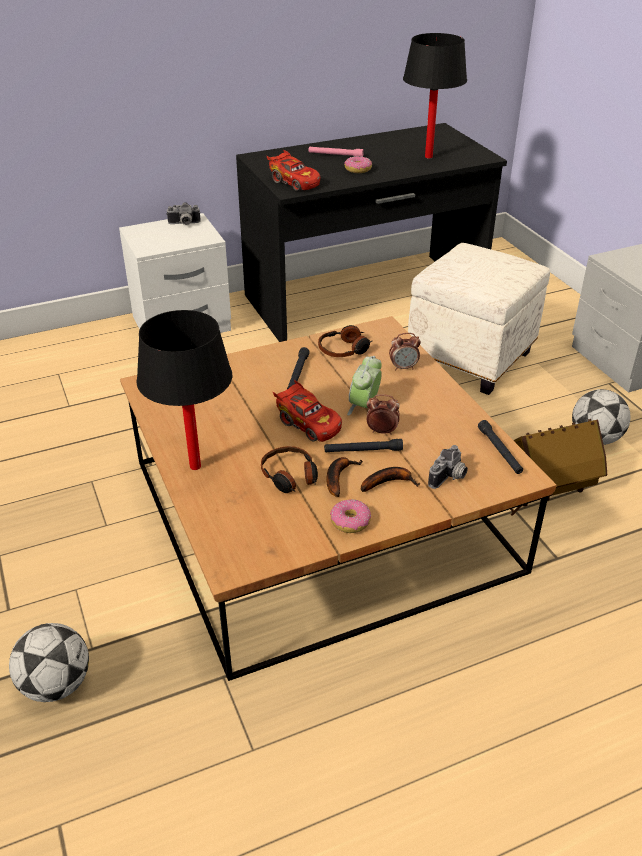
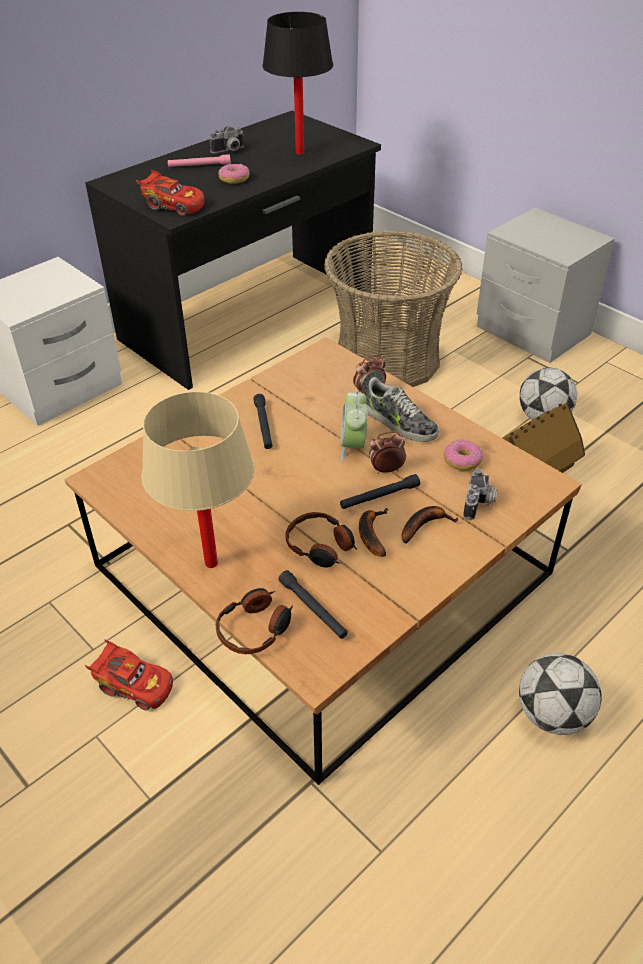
camera: 20 degrees left, 5 degrees up
football [9,623,89,702] -> football moved to [519,653,602,735]
black table lamp [136,310,232,470] -> beige table lamp [141,391,255,568]
camera [166,202,201,225] -> camera moved to [209,126,244,153]
red toy car [273,380,342,442] -> red toy car moved to [85,640,173,710]
headphones [318,325,373,357] -> headphones moved to [215,588,293,654]
donut [330,499,371,533] -> donut moved to [444,440,483,471]
white ottoman [408,243,550,395] -> basket [324,230,463,387]
black flashlight [478,420,523,474] -> black flashlight moved to [279,570,348,639]
none -> shoe [365,377,439,442]

